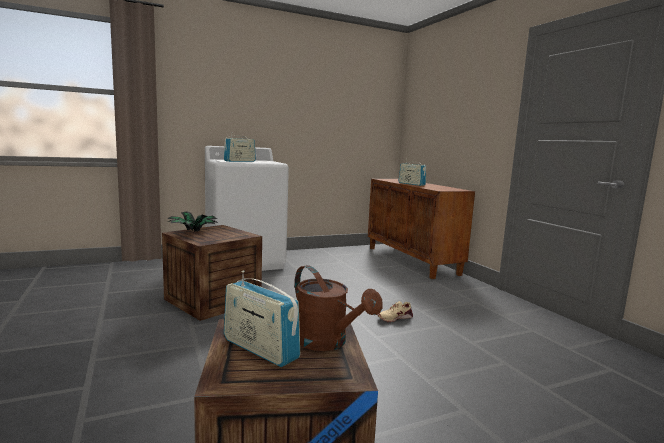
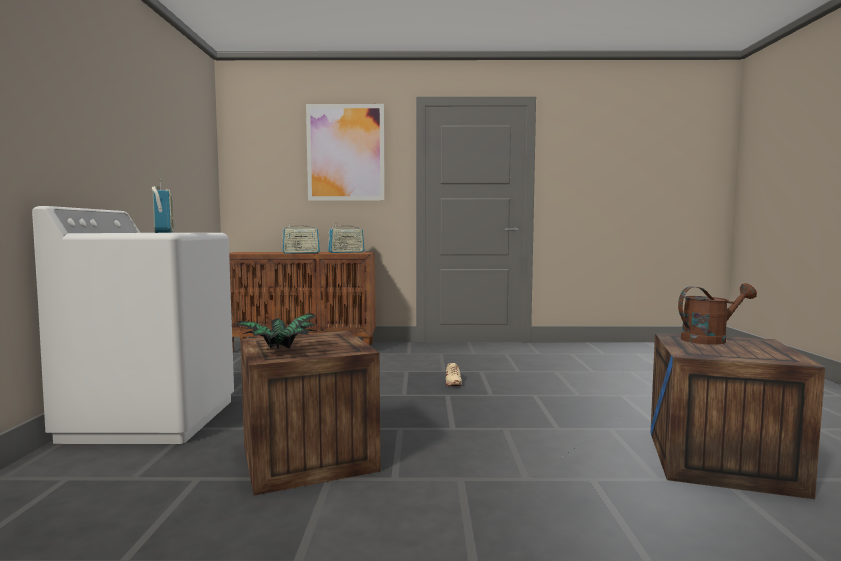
camera: 65 degrees left, 5 degrees down
radio [224,270,300,367] -> radio moved to [328,226,364,253]
none -> picture [306,104,385,201]

